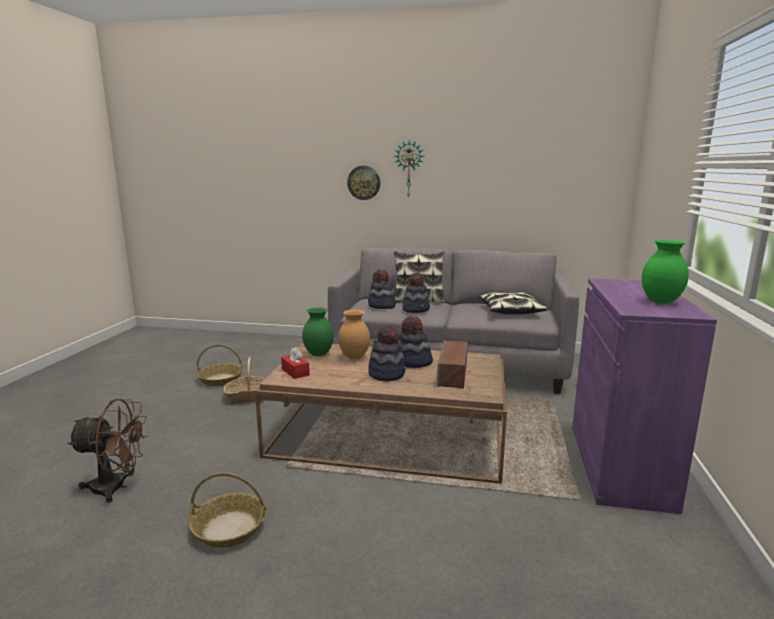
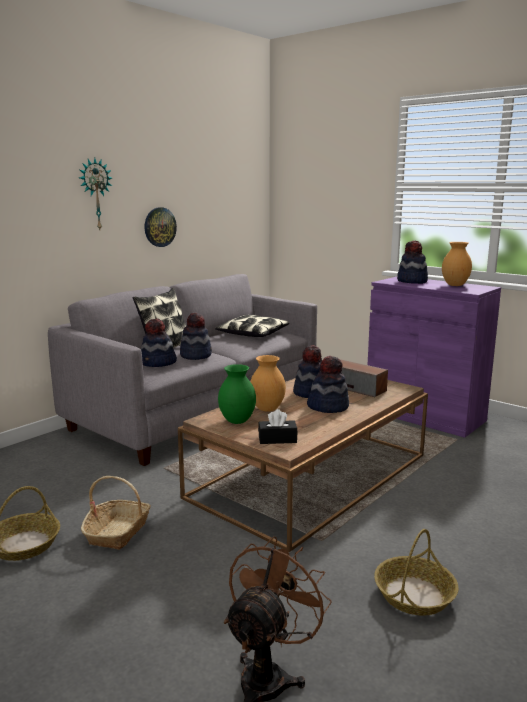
camera: 60 degrees left, 0 degrees up
red tissue box [281,347,310,379] -> black tissue box [258,409,298,444]
wall clock [347,166,380,200] -> wall clock moved to [145,207,177,247]
green vase [642,240,689,304] -> brown vase [442,242,472,286]
none -> hat [397,240,428,284]

